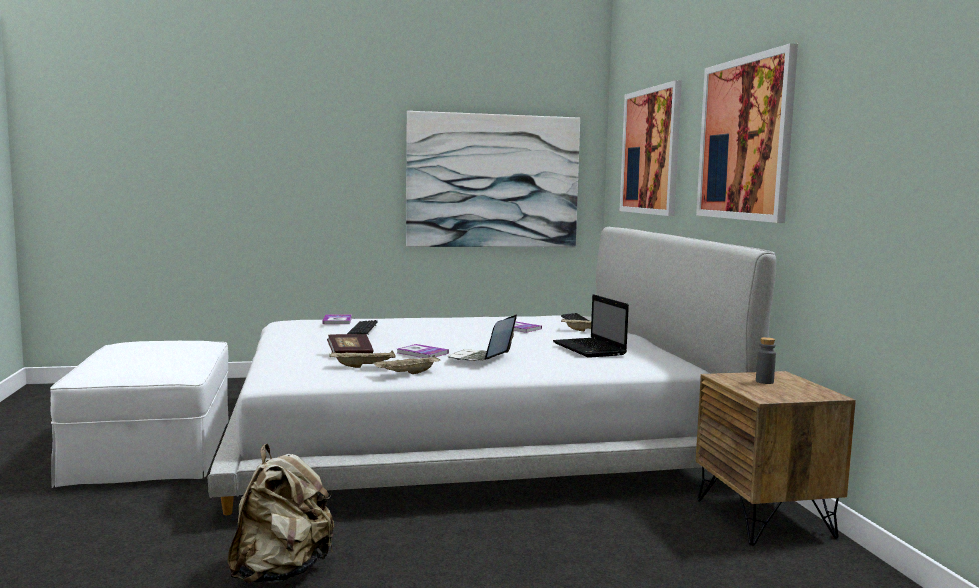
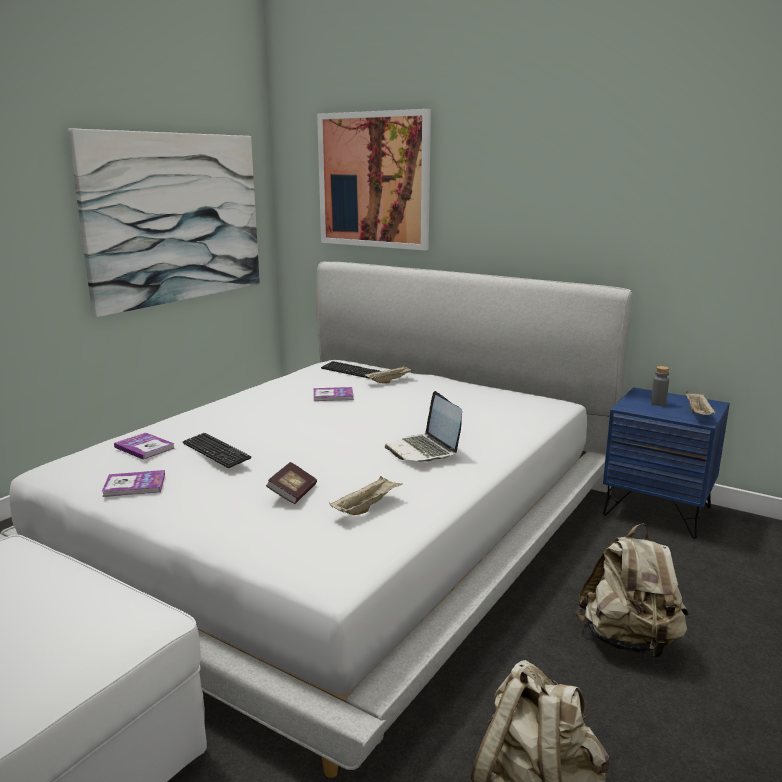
camera: 45 degrees left, 10 degrees up
beige tray [373,355,440,374] -> beige tray moved to [686,391,716,415]
book [397,344,449,358] -> book moved to [102,470,165,497]
laptop [553,294,629,358] -> none
picture [696,43,798,223] -> none
brown nightstand [696,371,856,546] -> blue nightstand [603,387,730,539]
none -> beige backpack [576,523,689,659]

